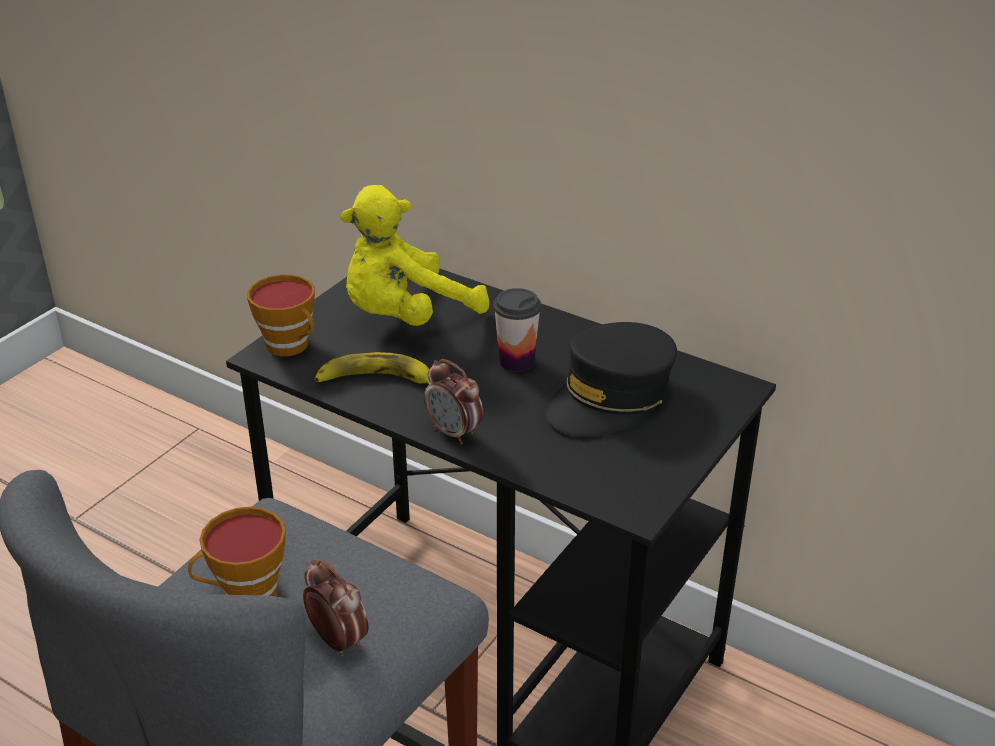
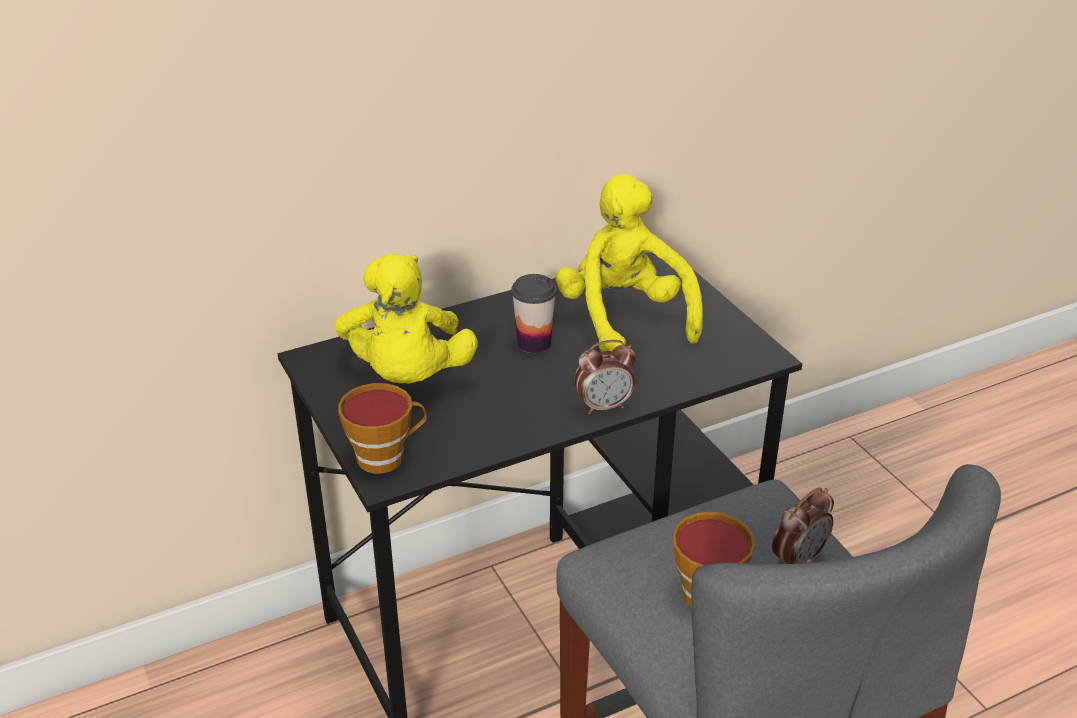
camera: 60 degrees left, 0 degrees up
alarm clock [303,559,369,657] -> alarm clock turned 150 degrees clockwise [772,487,834,564]
banana [315,352,431,384] -> none
black cap [546,322,677,436] -> yellow plush toy [555,174,703,352]

